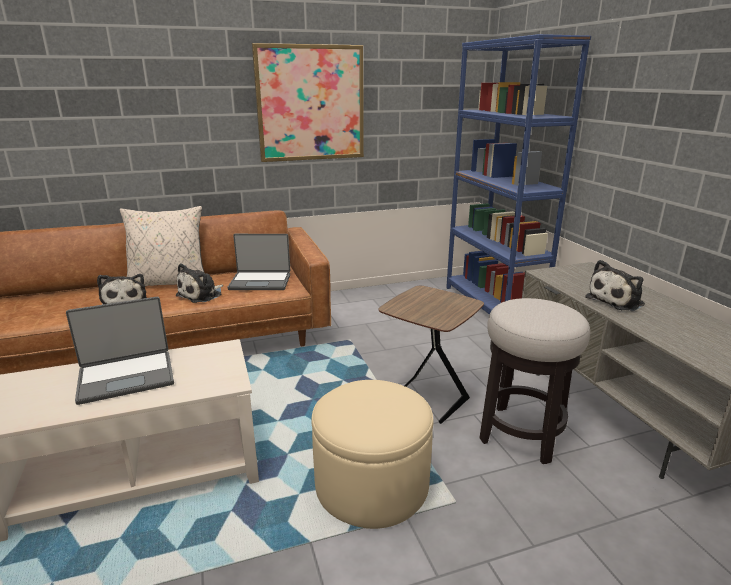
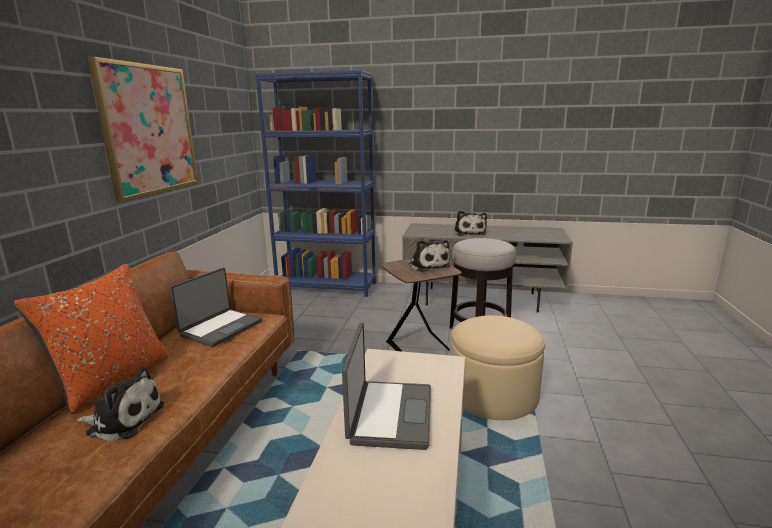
camera: 60 degrees left, 5 degrees down
beige pillow [120,206,205,286] -> orange pillow [14,264,168,414]
plush toy [176,263,223,303] -> plush toy moved to [409,240,450,272]

